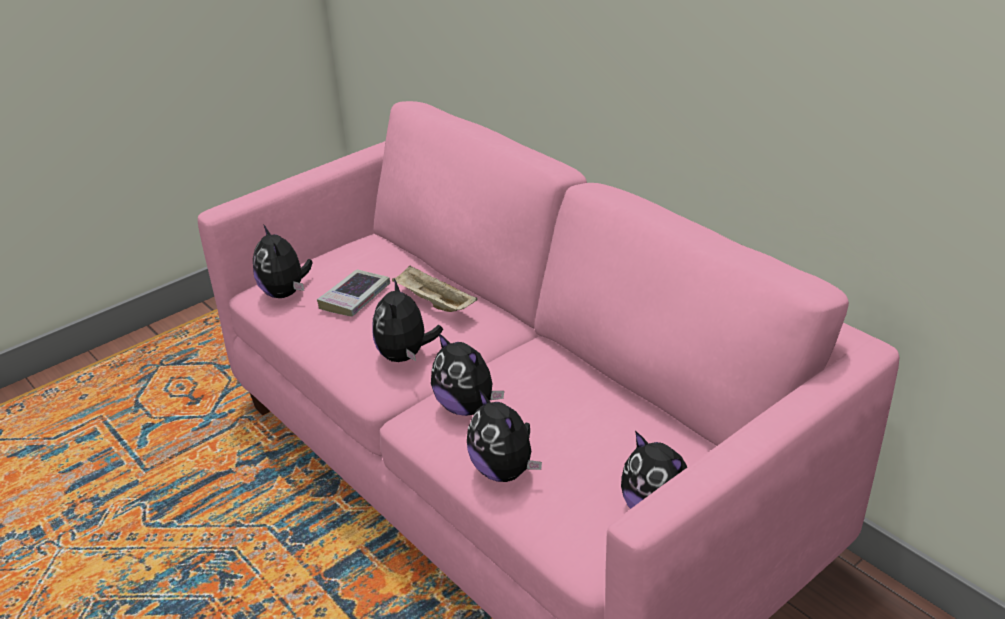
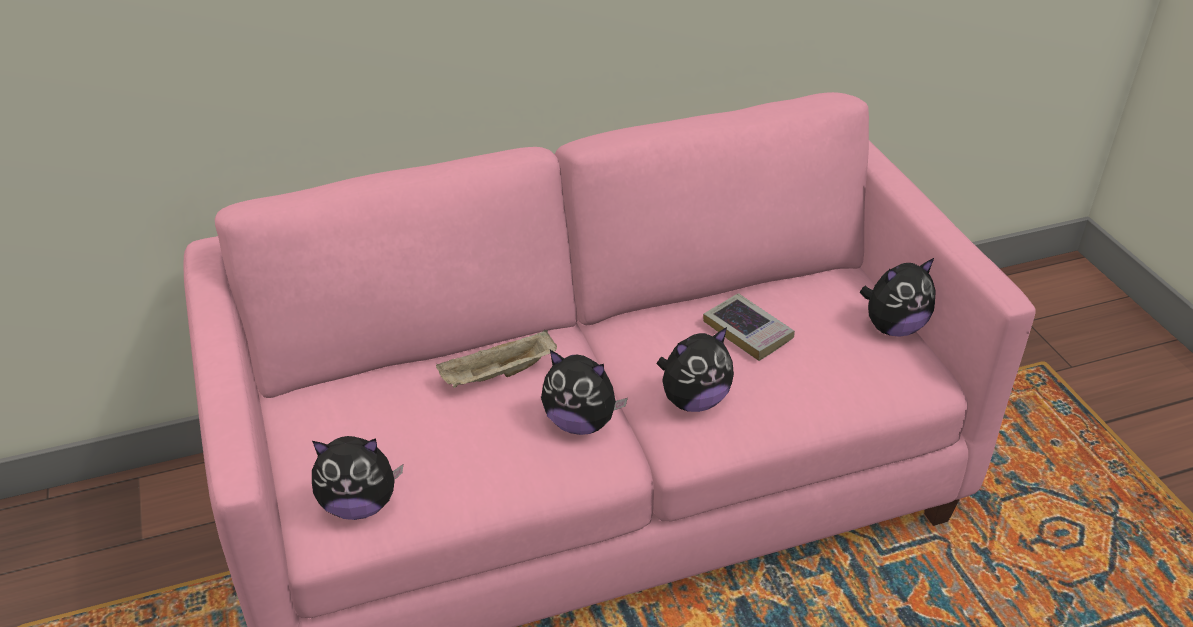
camera: 70 degrees left, 5 degrees up
book [317,269,390,317] -> book moved to [703,293,795,361]
plush toy [467,390,542,482] -> none

